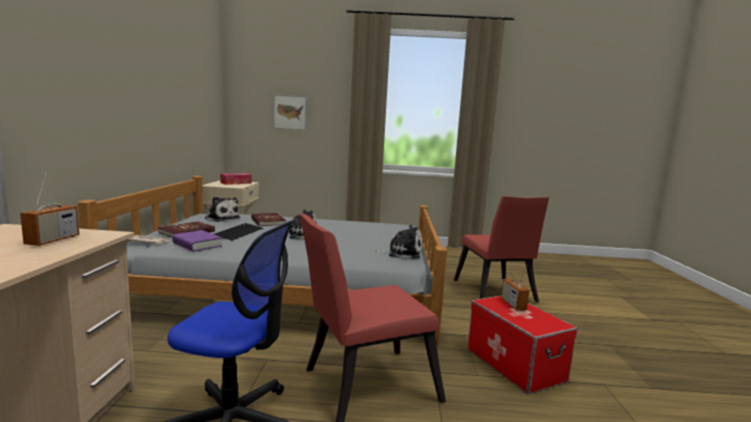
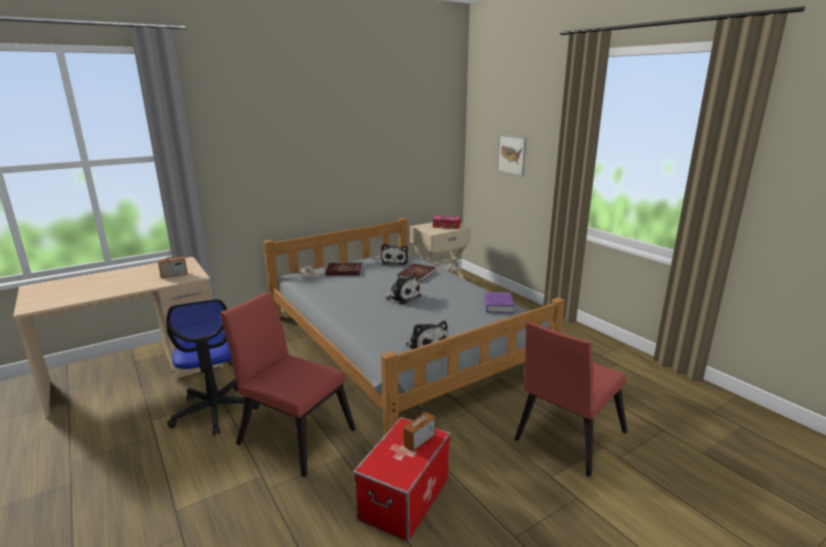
camera: 55 degrees right, 10 degrees up
purple book [172,230,222,252] -> purple book moved to [484,292,514,313]
keyboard [214,223,263,241] -> none

